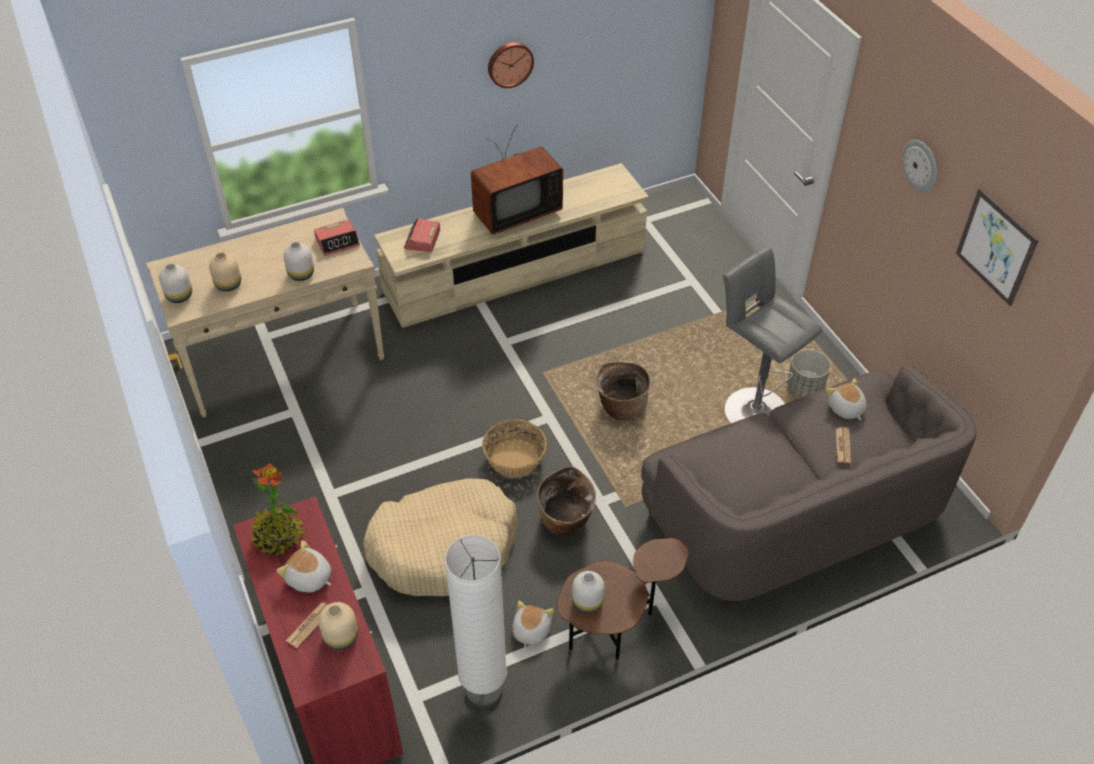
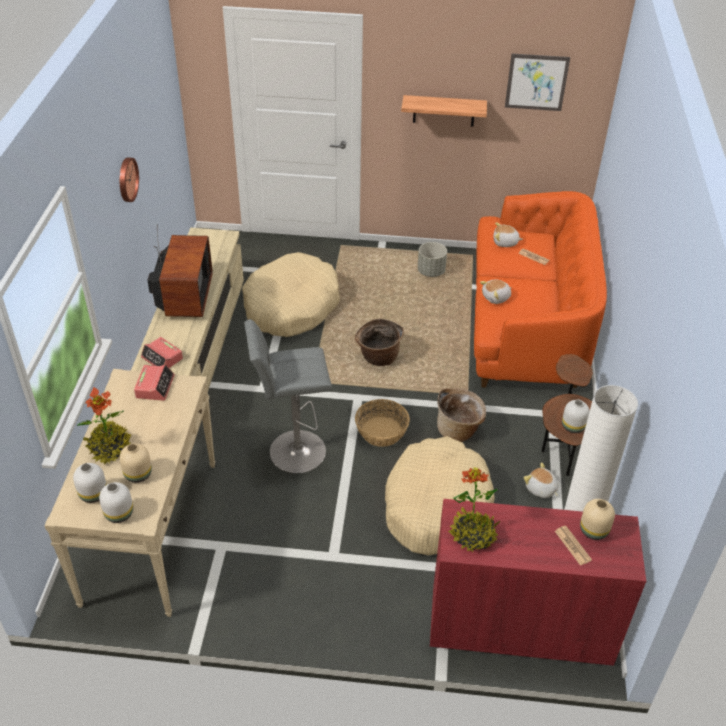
camera: 60 degrees left, 5 degrees down
plush toy [276,540,331,592] -> plush toy moved to [480,280,512,304]
white vase [283,242,314,281] -> white vase moved to [73,463,107,503]
grey sofa [641,365,977,605] -> orange sofa [474,191,607,388]
grey stool [723,246,823,423] -> grey stool moved to [244,319,332,473]
wall clock [902,140,937,192] -> none
none -> potted plant [76,387,131,465]
none -> beige dog bed [242,252,340,337]
none -> shelf [401,95,487,127]

